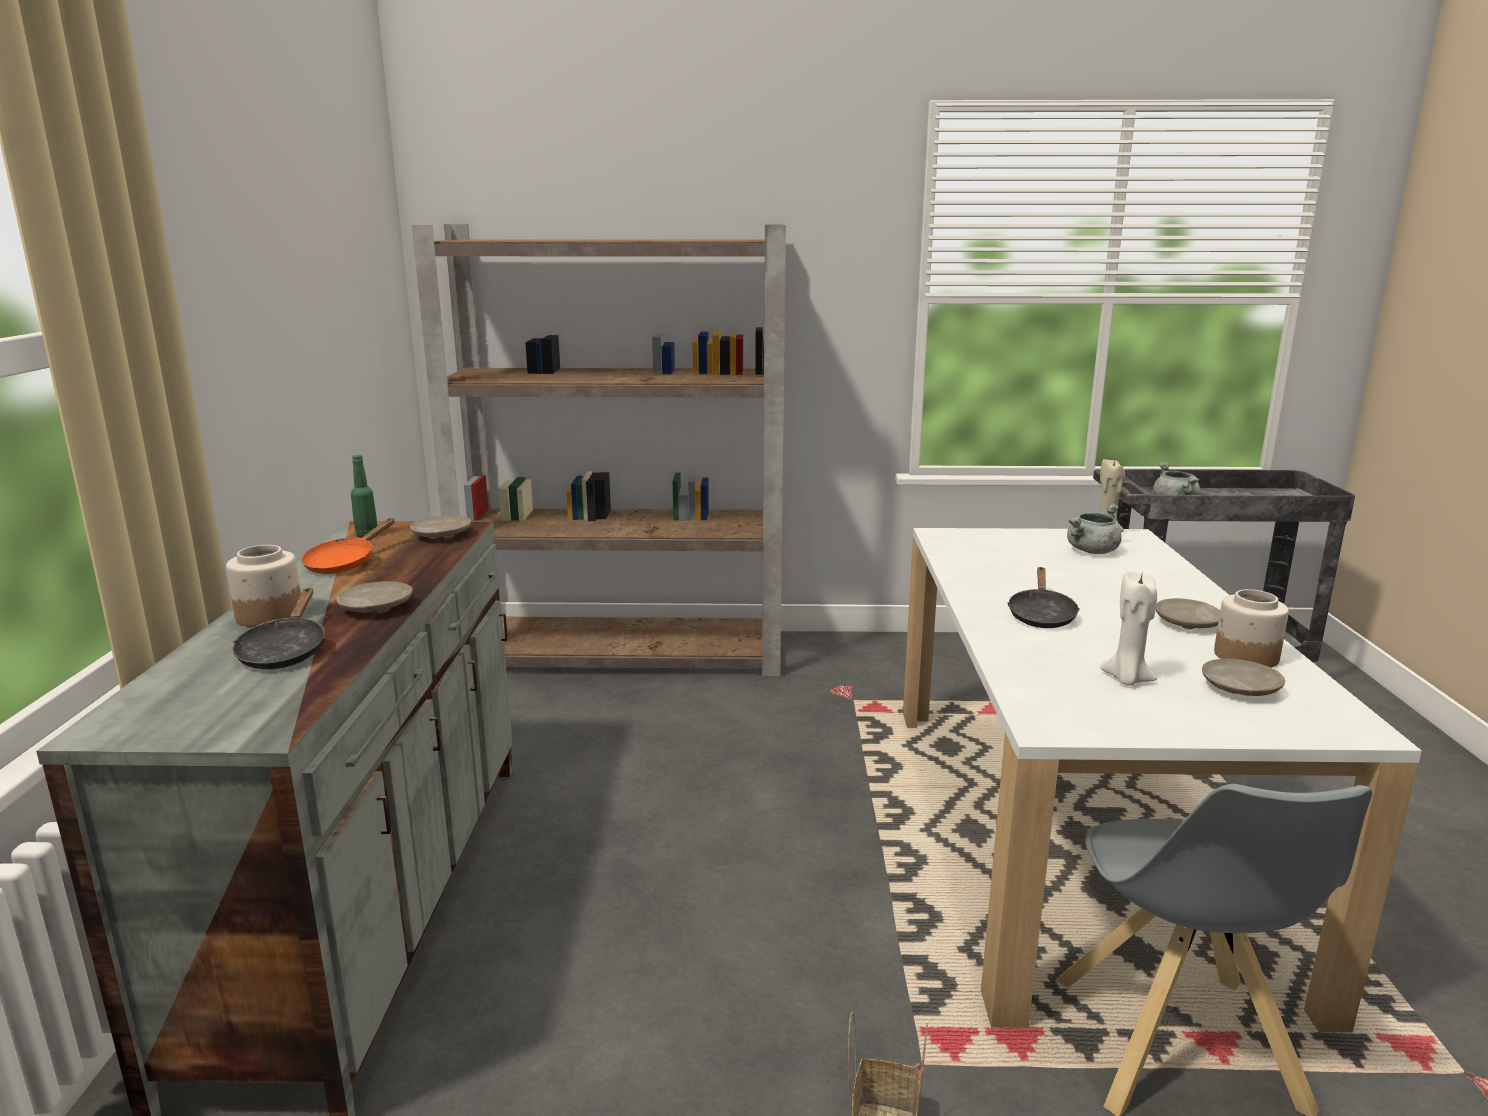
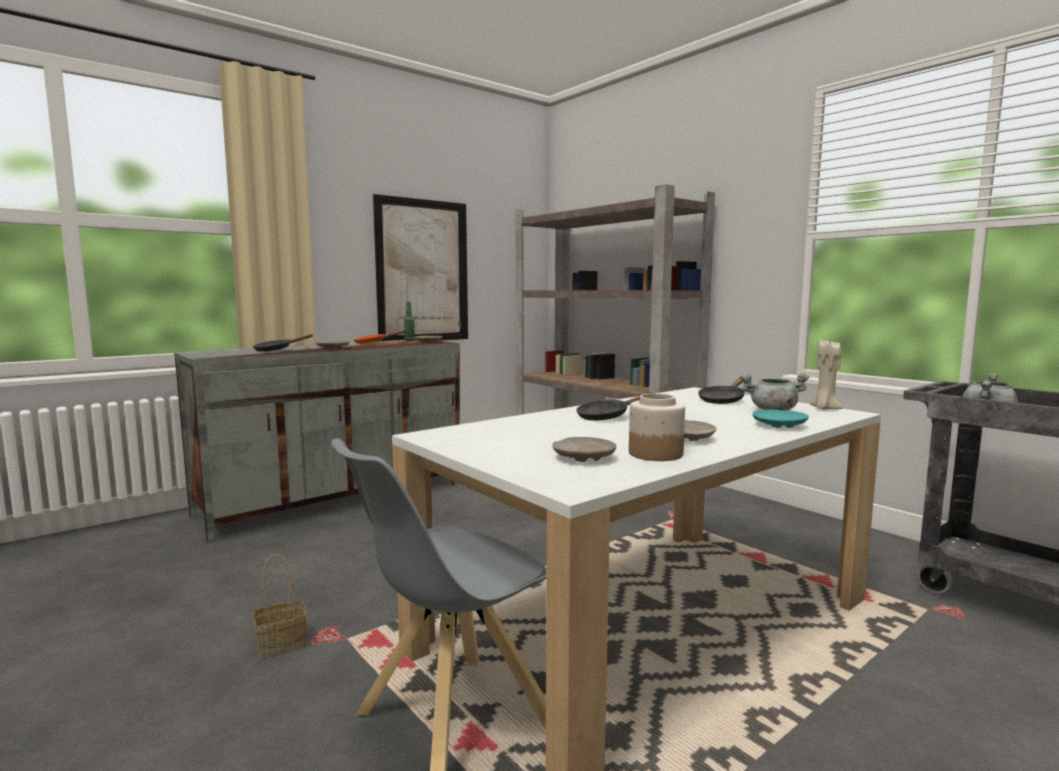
camera: 50 degrees right, 10 degrees down
jar [226,545,301,627] -> none
white candle [1100,571,1157,685] -> none
none -> picture [373,194,468,341]
none -> black frying pan [698,378,745,404]
none -> turquoise plate [753,410,809,428]

